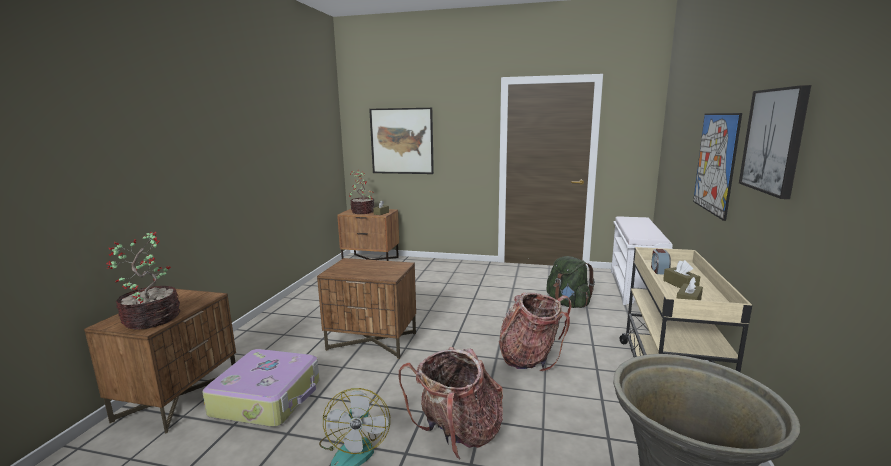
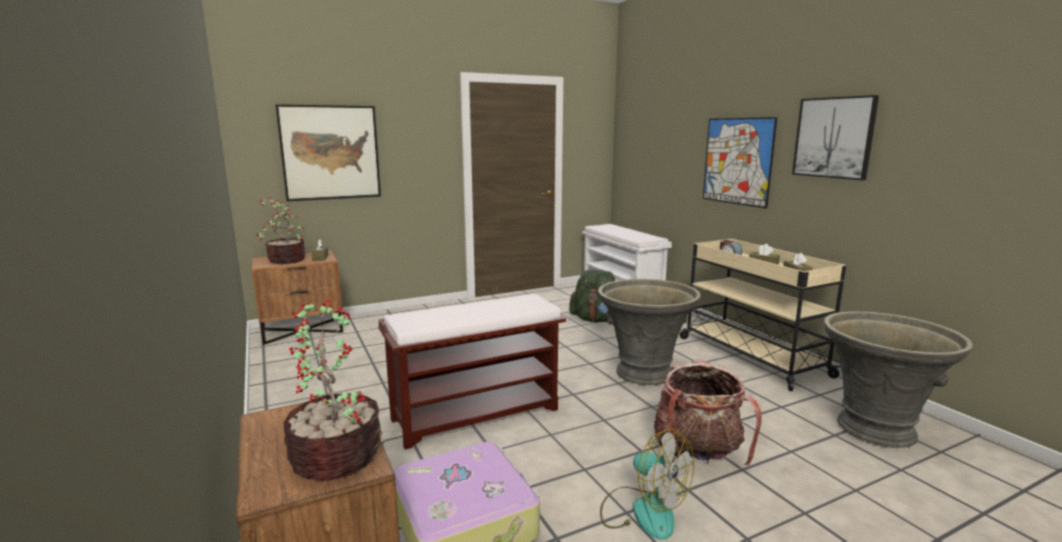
camera: 40 degrees left, 0 degrees up
brown nightstand [317,258,416,359] -> brown bench [378,293,566,449]
backpack [499,292,572,372] -> grey planter [598,279,701,385]

